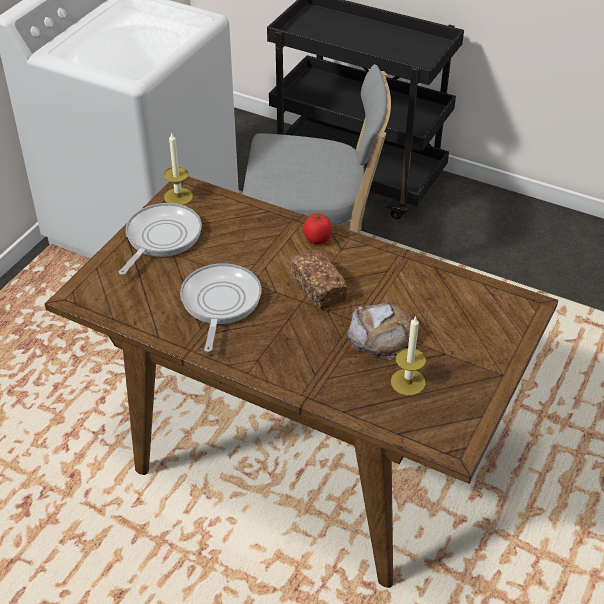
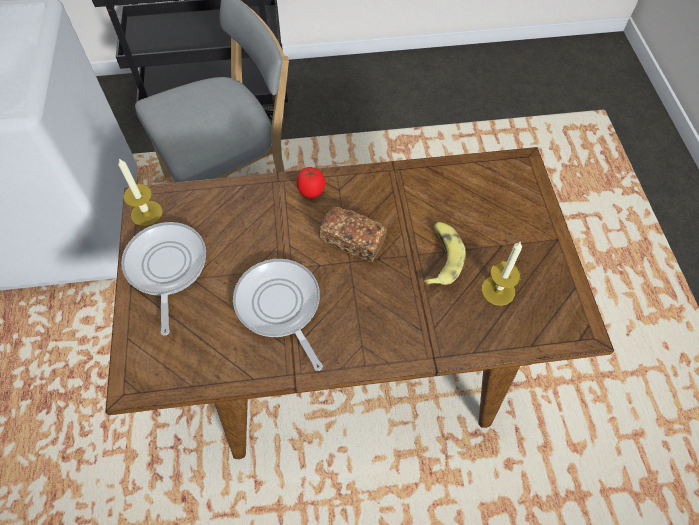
camera: 35 degrees left, 15 degrees up
bread [346,302,413,360] -> banana [424,222,466,285]

